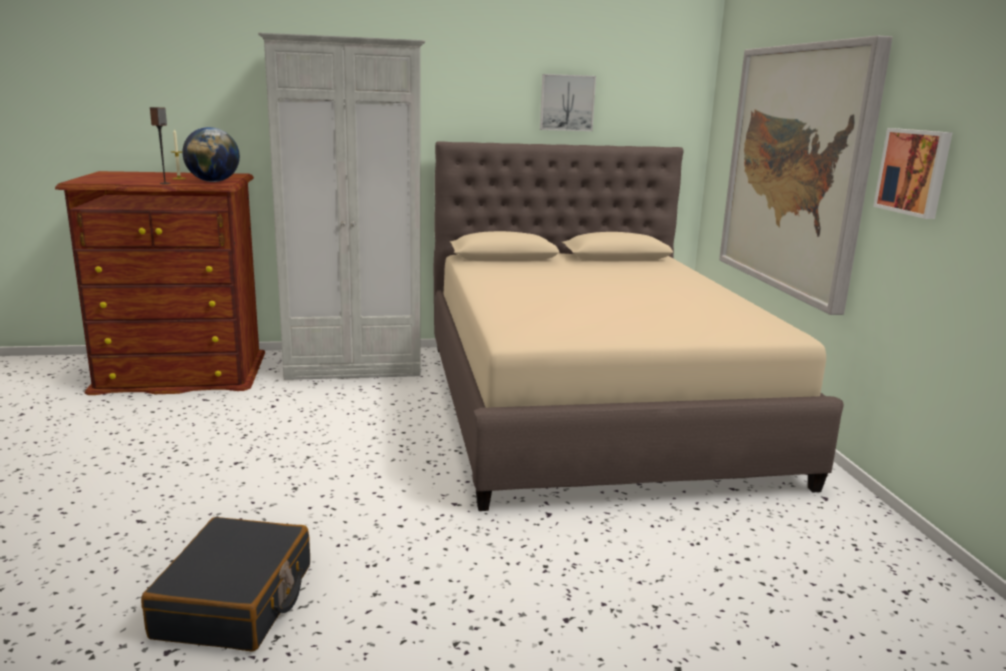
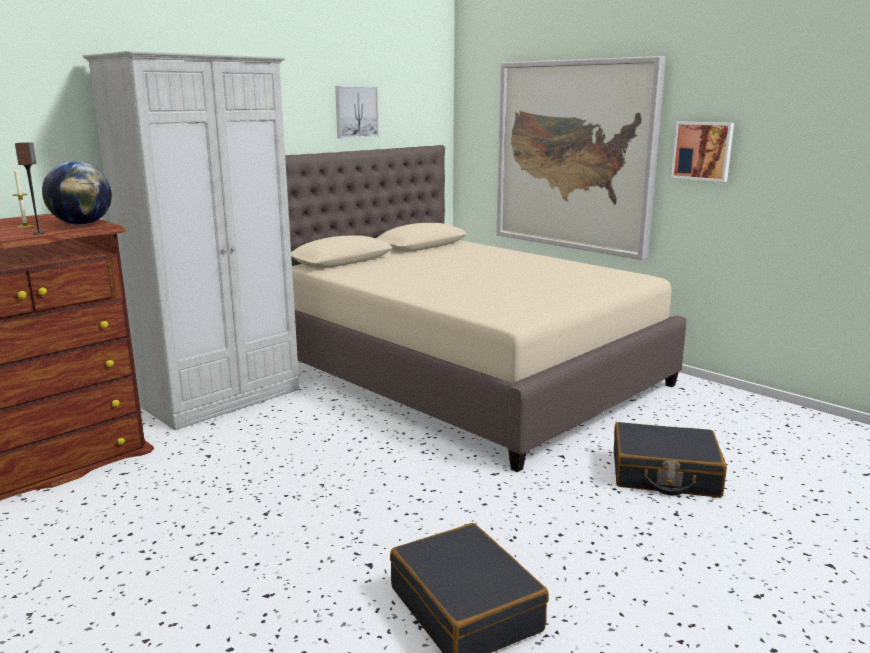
camera: 35 degrees left, 0 degrees up
none -> black suitcase [614,422,727,497]

